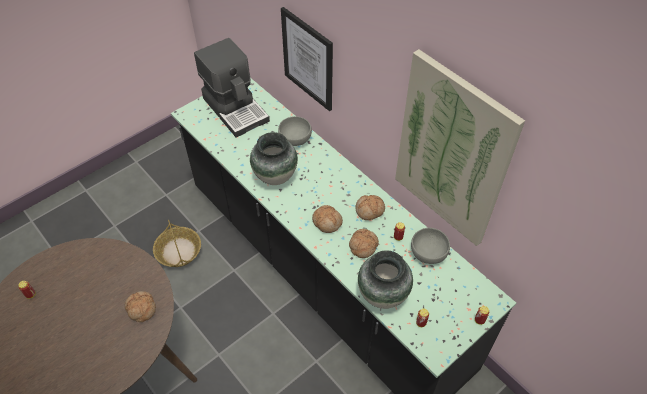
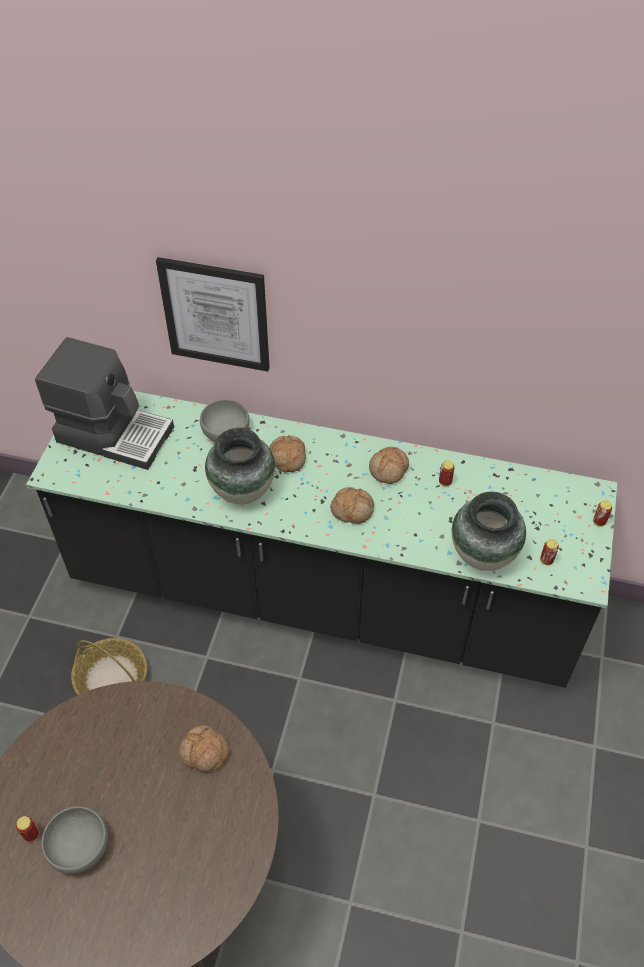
camera: 35 degrees left, 0 degrees up
bread [349,229,379,258] -> bread moved to [269,435,306,473]
picture [395,49,525,246] -> none
grey bowl [411,228,450,264] -> grey bowl moved to [41,806,108,874]

